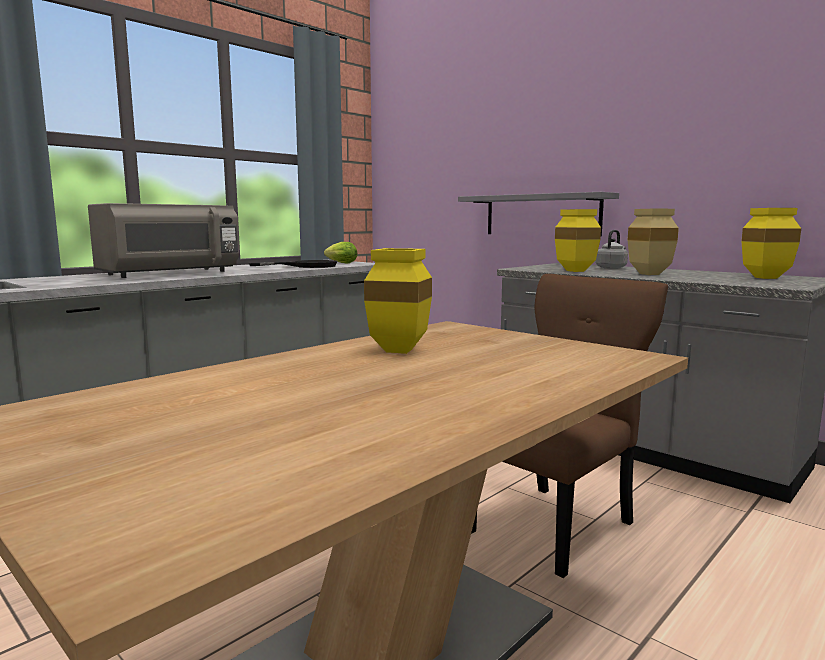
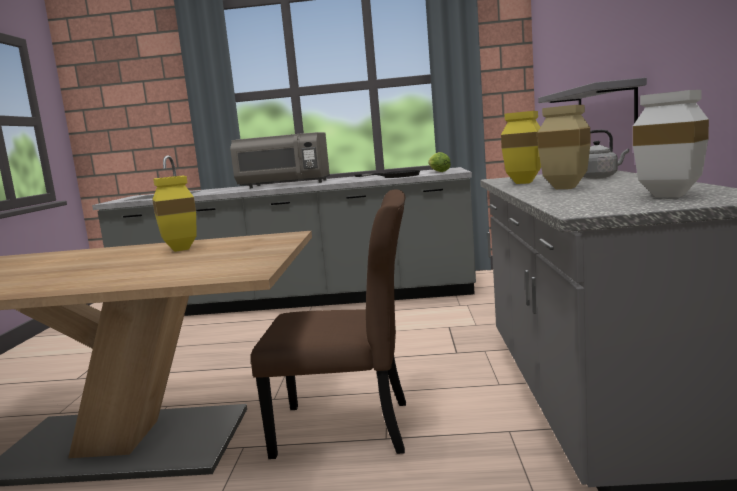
camera: 50 degrees right, 0 degrees up
yellow vase [741,208,801,279] -> white vase [633,90,709,198]

